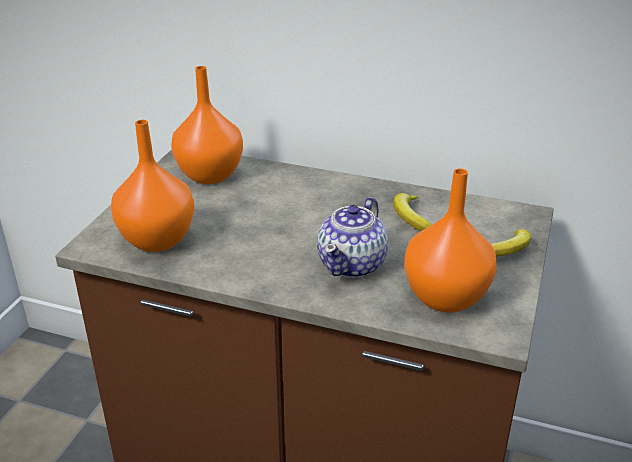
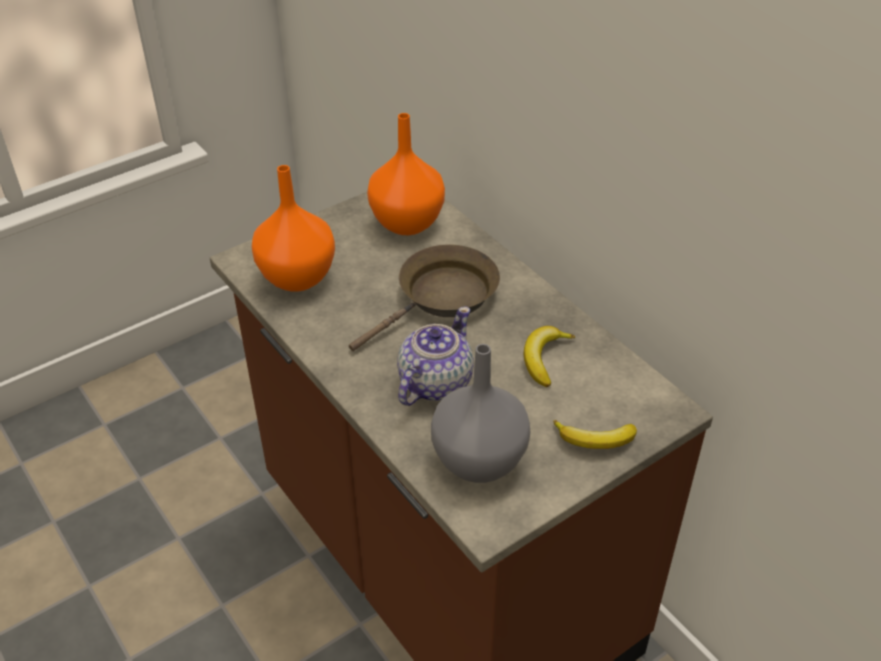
camera: 35 degrees right, 10 degrees up
teapot [317,197,388,278] -> teapot turned 150 degrees clockwise [397,307,474,406]
orange vase [404,169,497,313] -> grey vase [431,344,530,483]
none -> brown frying pan [349,244,500,351]

